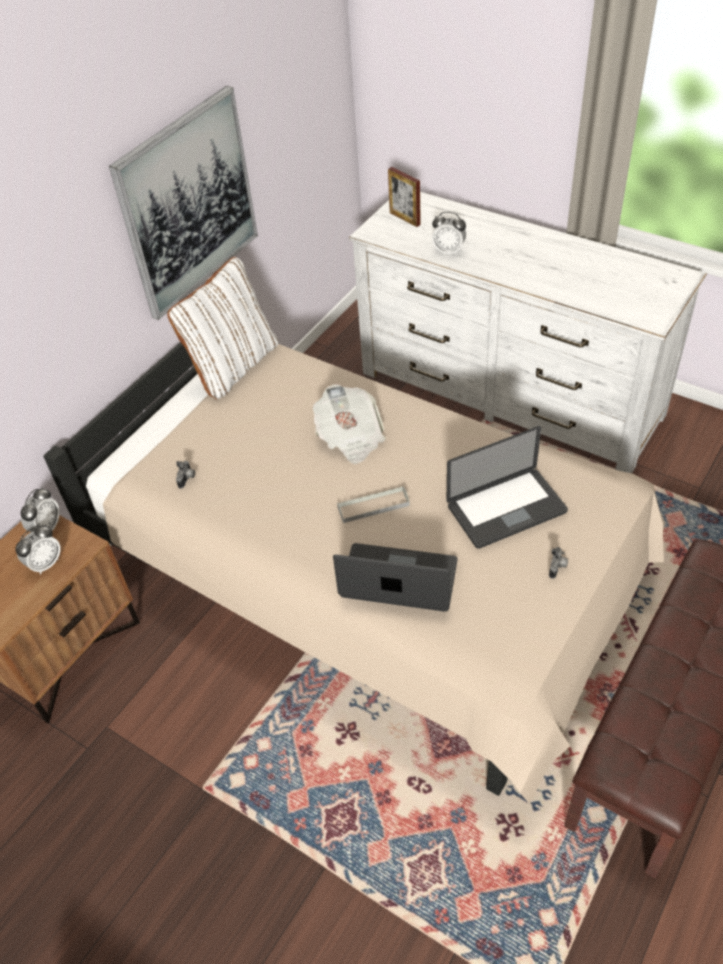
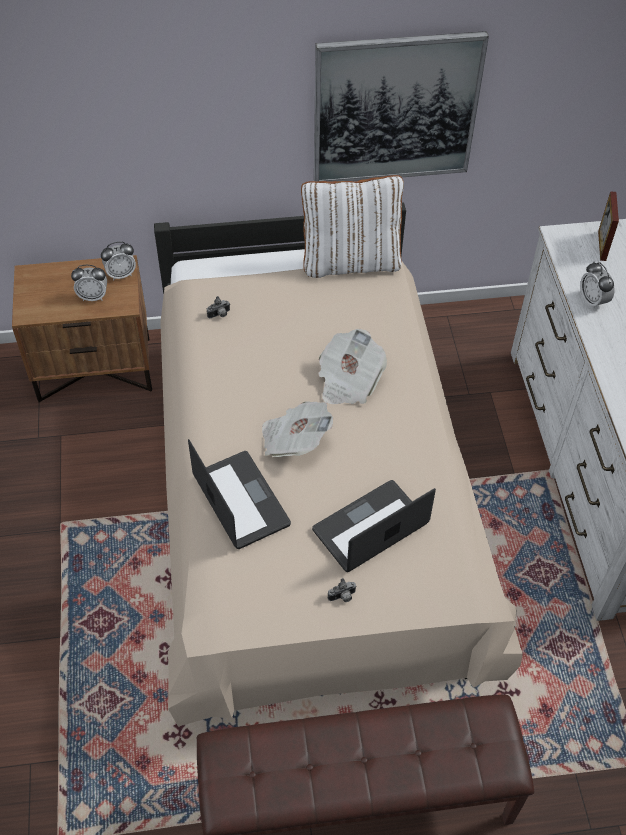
camera: 45 degrees right, 5 degrees up
grey tray [337,486,410,523] -> newspaper [262,401,333,457]
laptop [447,426,568,549] -> laptop turned 120 degrees clockwise [312,480,436,572]

